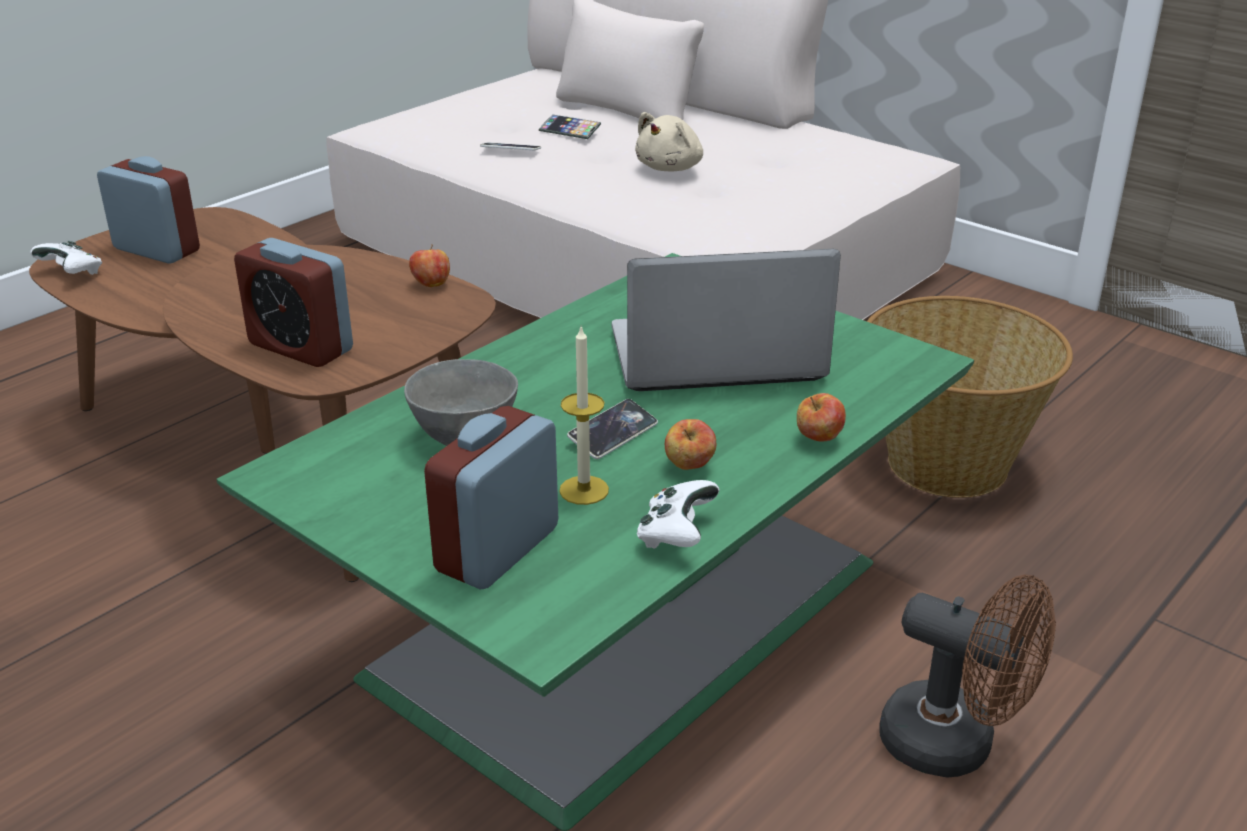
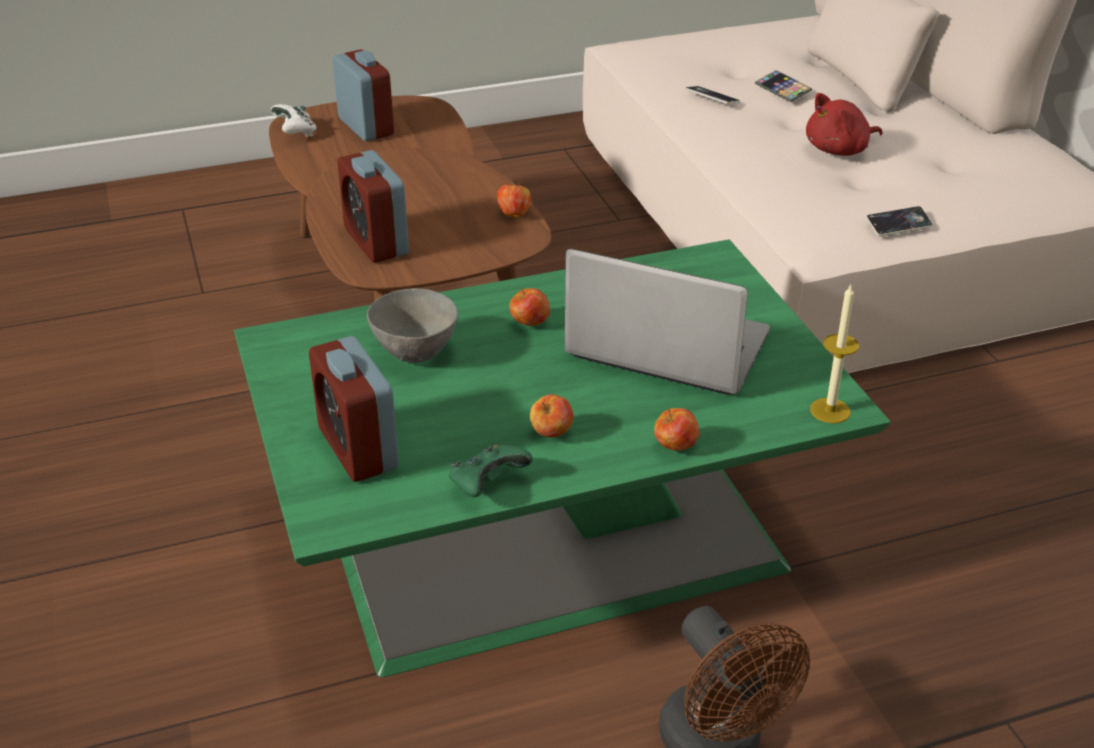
camera: 30 degrees right, 5 degrees up
alarm clock [424,406,558,589] -> alarm clock turned 90 degrees counterclockwise [309,336,399,482]
candle [559,327,609,505] -> candle moved to [810,285,859,423]
phone [567,399,658,459] -> phone moved to [866,206,933,236]
beige plush toy [635,112,703,172] -> red plush toy [806,93,883,156]
white game controller [637,480,720,549] -> green game controller [448,445,533,497]
basket [867,296,1073,498] -> none
none -> apple [509,288,550,326]

